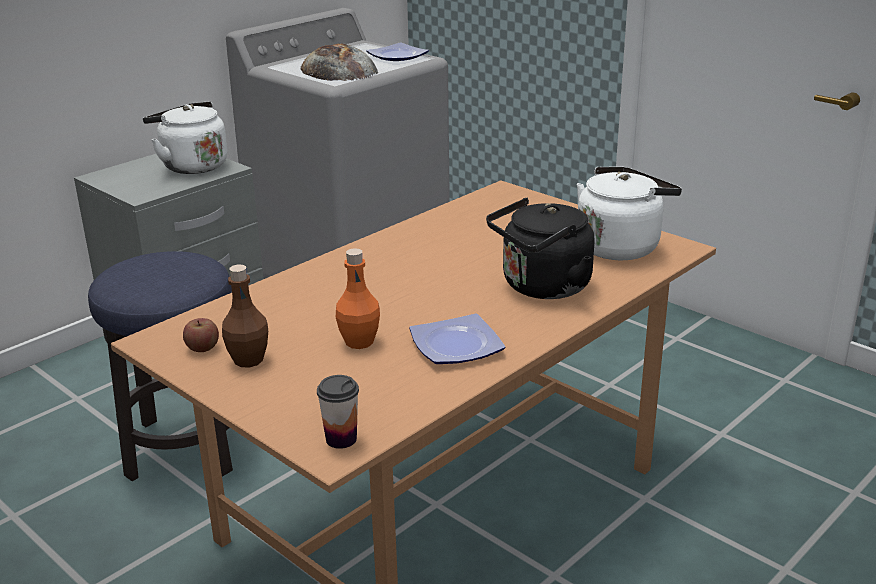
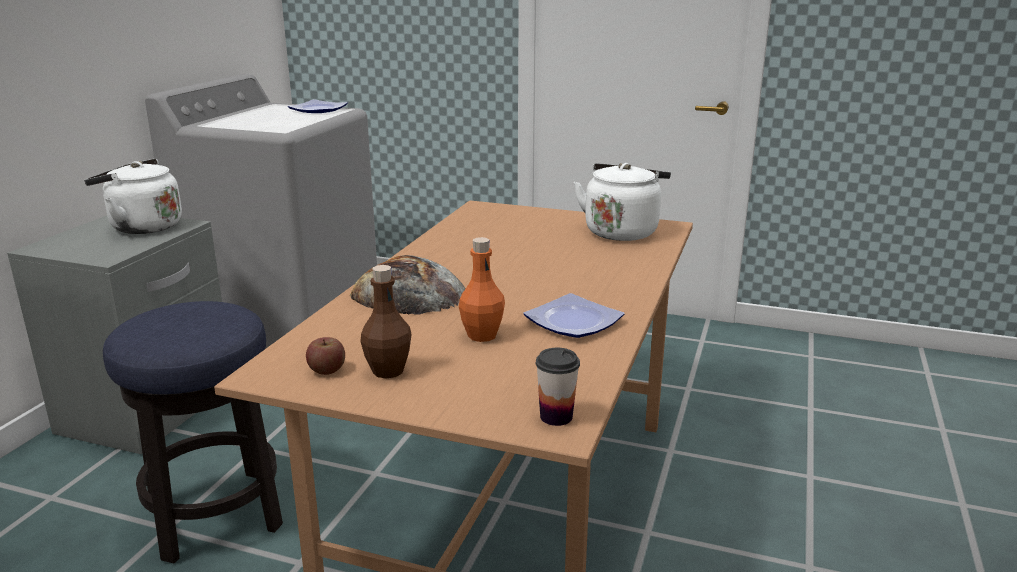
camera: 25 degrees left, 5 degrees down
bread [301,43,378,81] -> bread moved to [350,255,466,315]
black kettle [486,197,594,299] -> none

